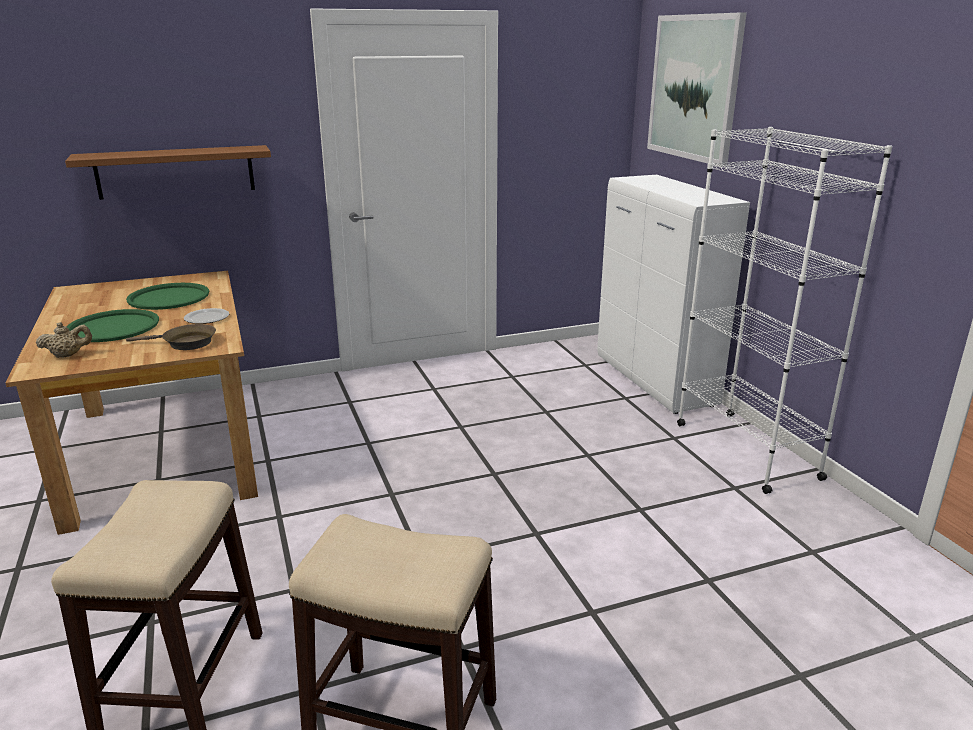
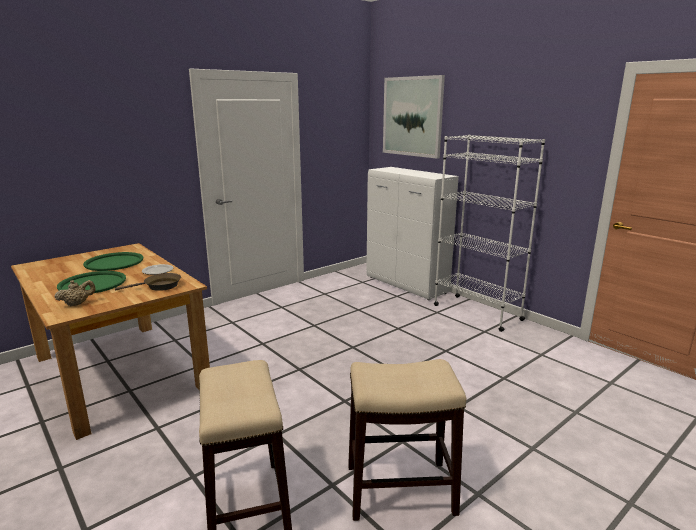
camera: 20 degrees left, 5 degrees down
brown shelf [65,145,271,200] -> none

